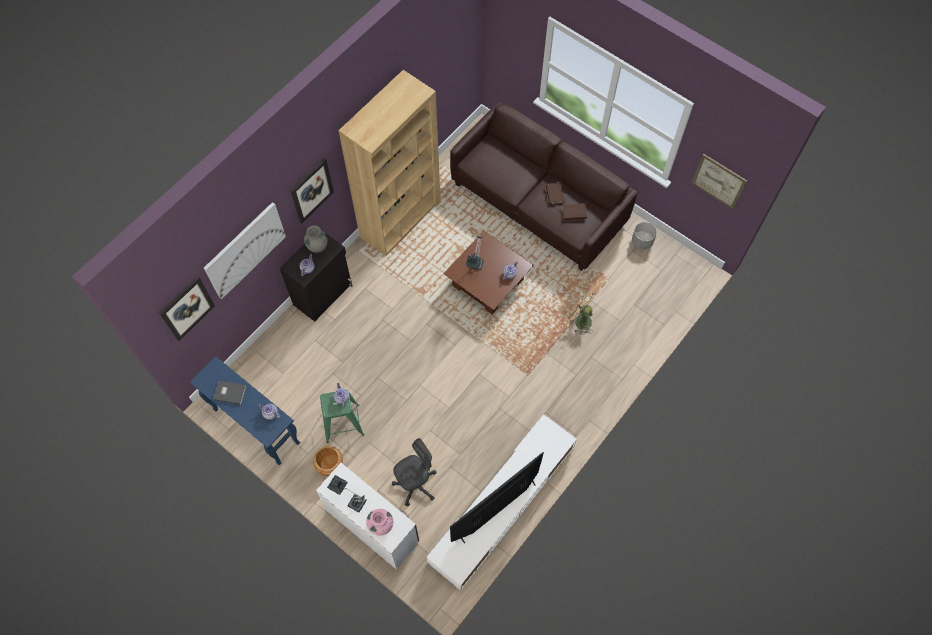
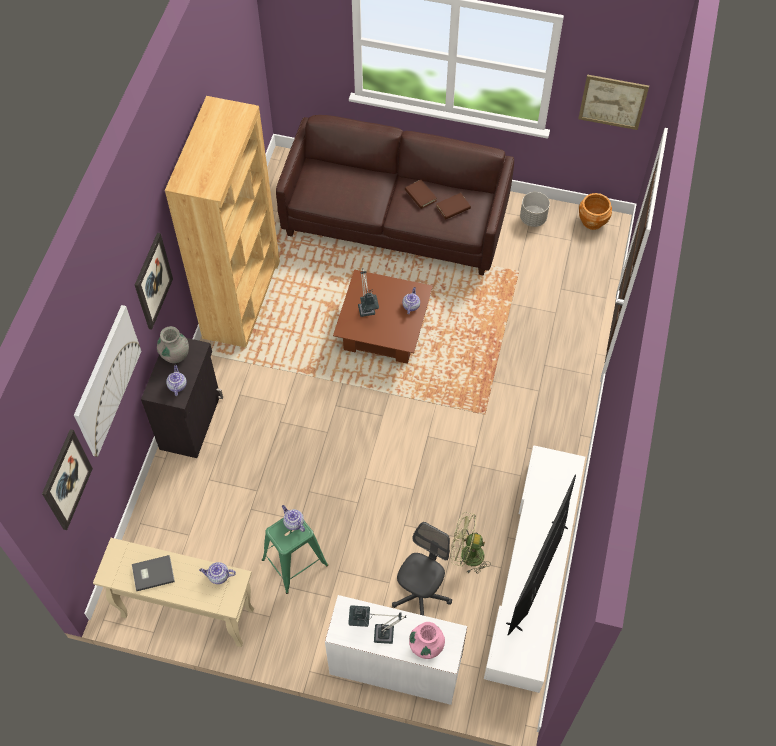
camera: 25 degrees left, 5 degrees down
blue console table [190,356,300,465] -> beige console table [93,538,254,647]
brown planter [313,446,343,476] -> brown planter moved to [579,193,612,230]
green fan [565,289,594,334] -> green fan moved to [450,512,491,574]

